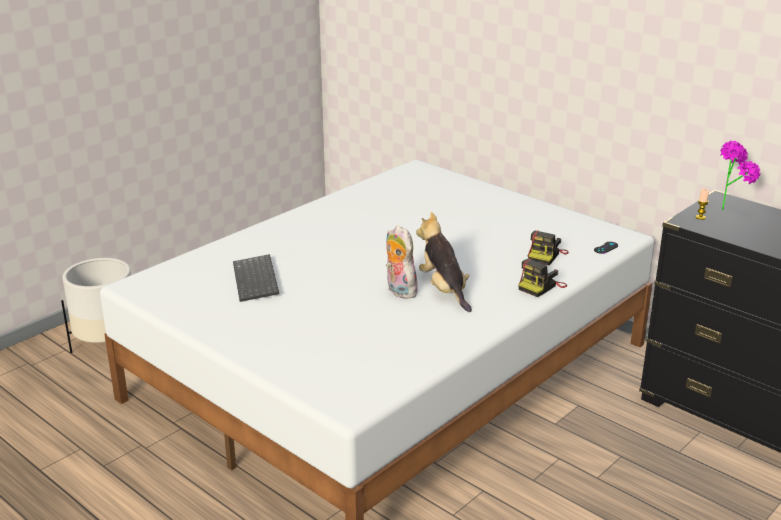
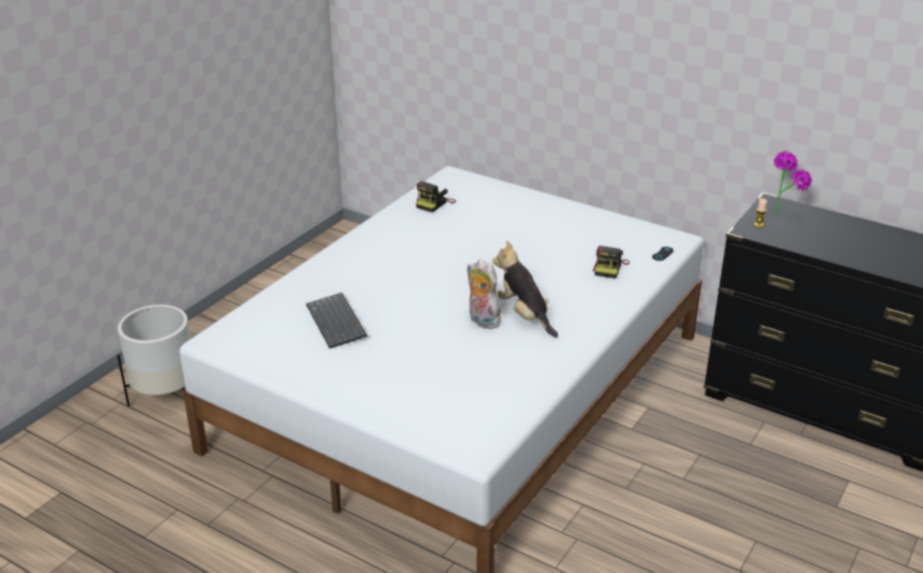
camera: 10 degrees left, 5 degrees up
camera [518,259,567,297] -> camera moved to [416,181,456,212]

